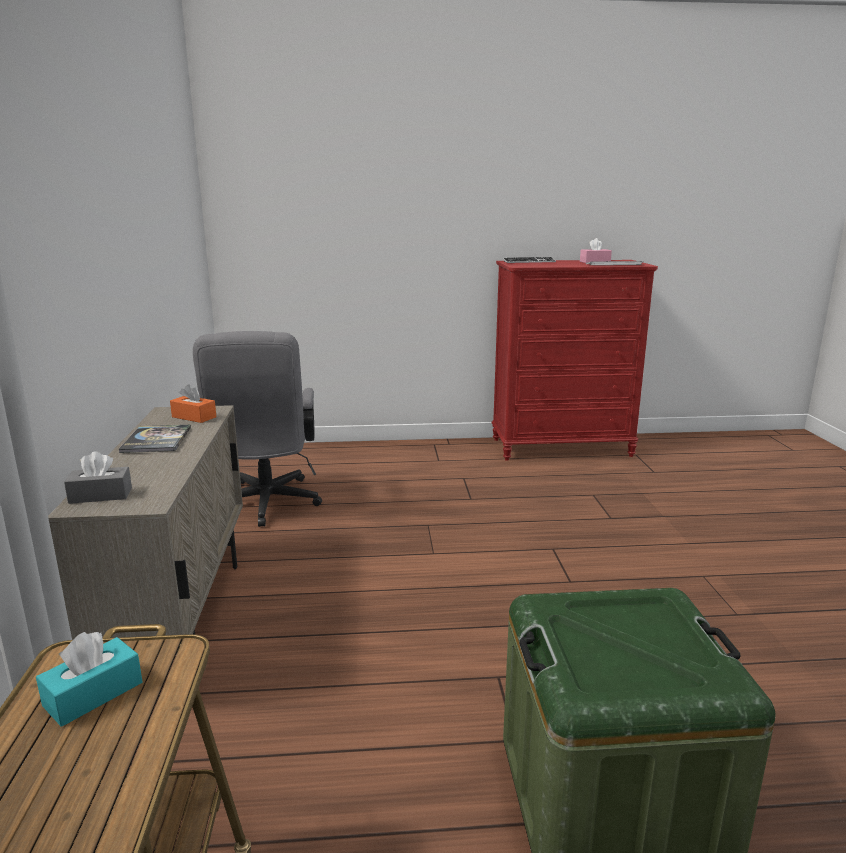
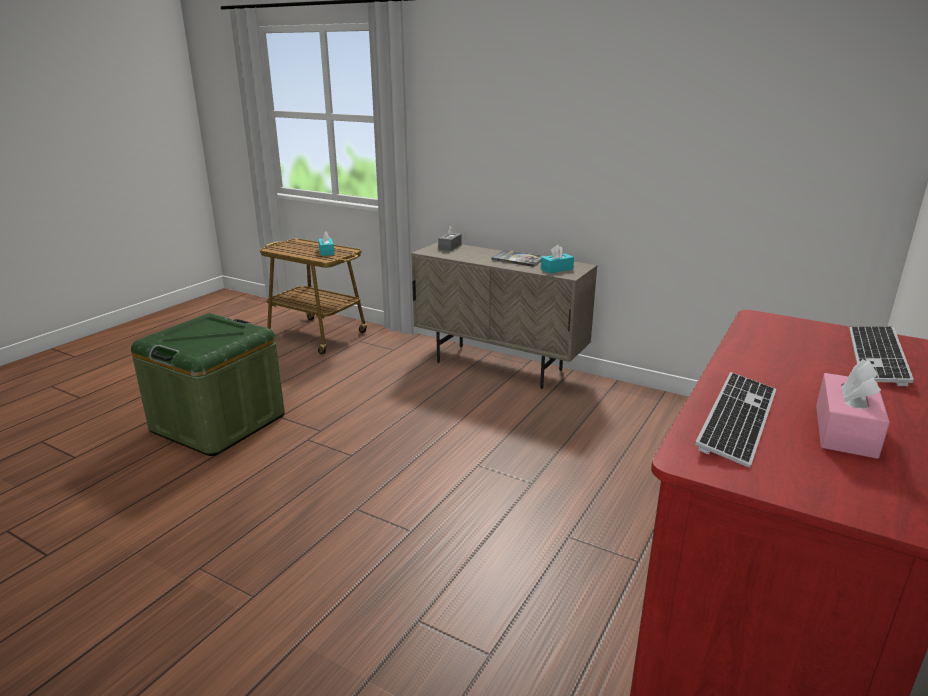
camera: 125 degrees right, 5 degrees up
orange tissue box [170,384,216,423] -> turquoise tissue box [541,245,574,273]
grey office chair [193,331,322,527] -> none

